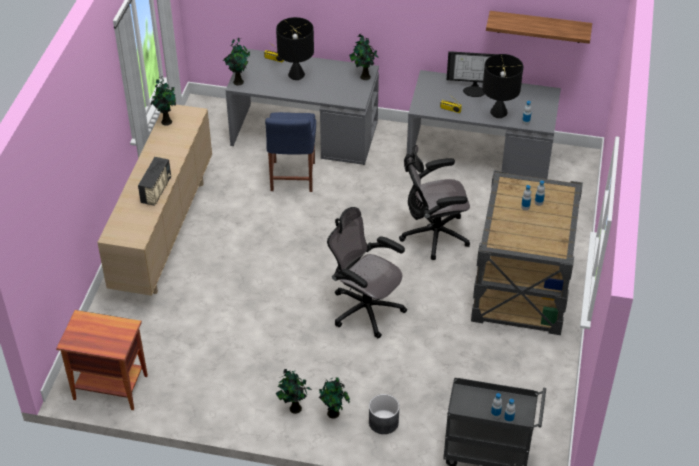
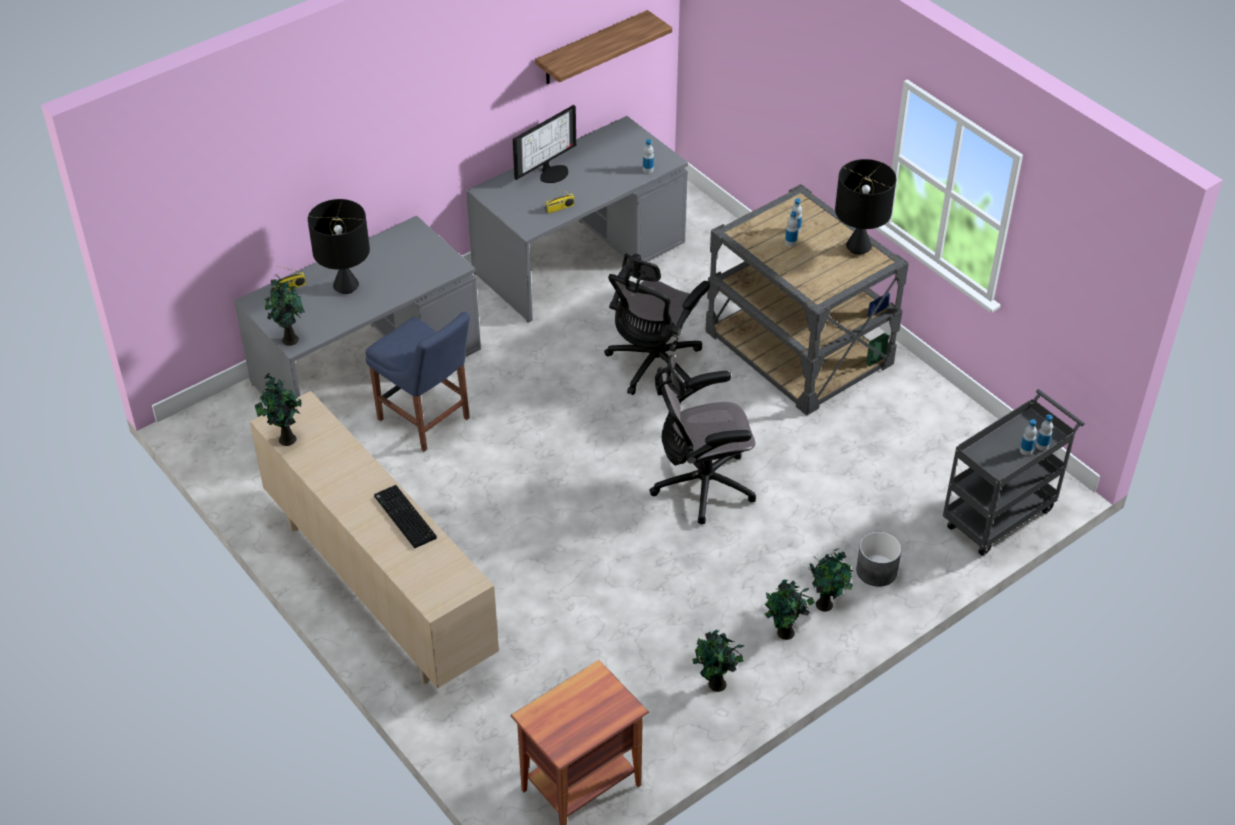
camera: 50 degrees left, 0 degrees up
radio [138,157,171,206] -> keyboard [374,485,437,548]
potted plant [349,34,379,80] -> potted plant moved to [692,630,744,692]
black table lamp [482,54,523,118] -> black table lamp moved to [835,159,896,255]

